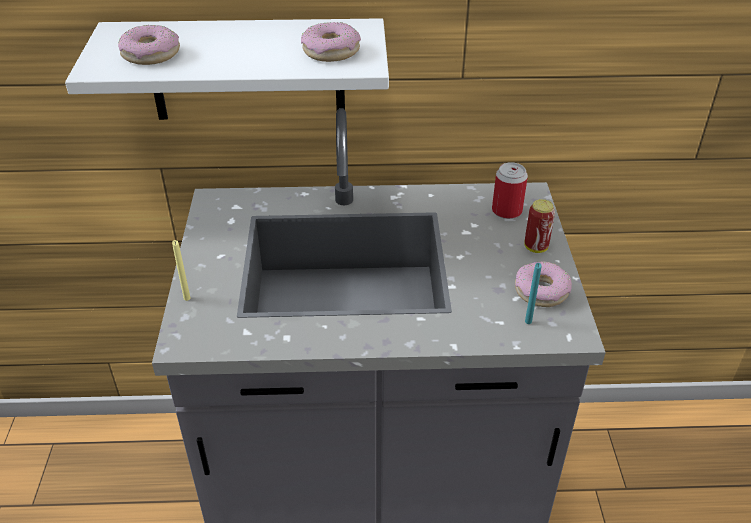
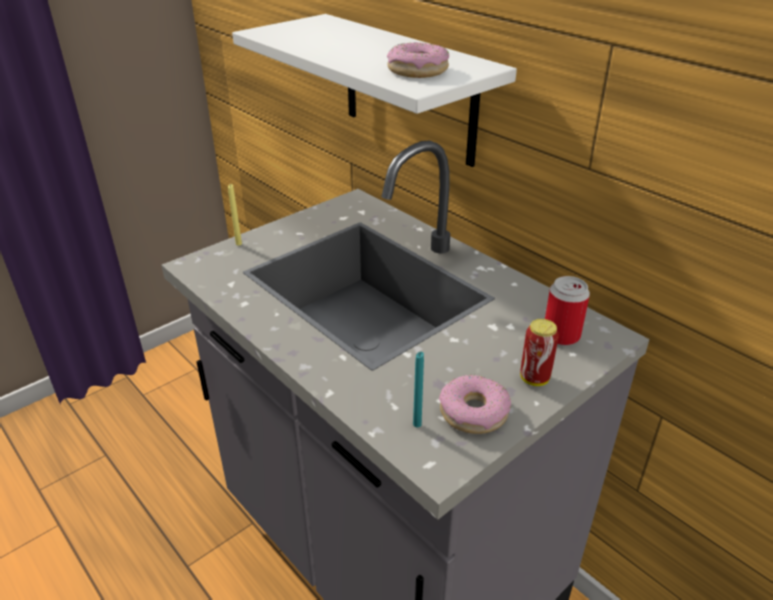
camera: 50 degrees right, 5 degrees down
donut [118,25,180,65] -> none

